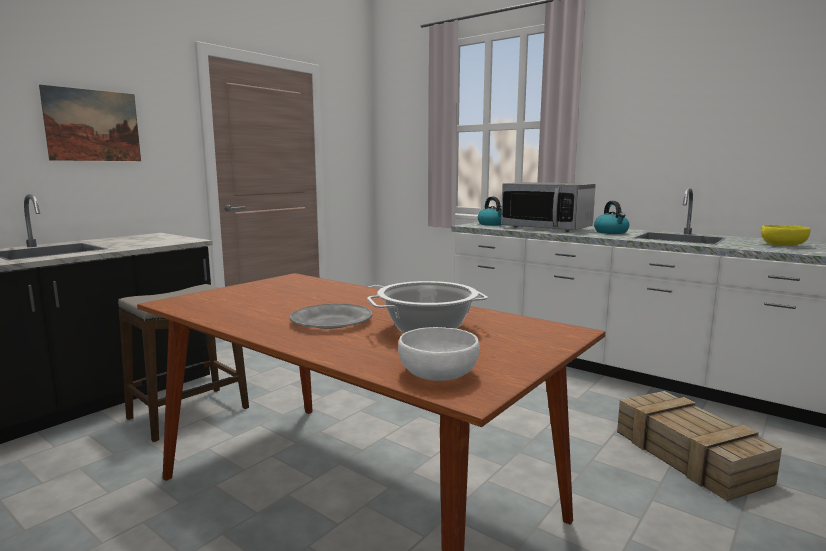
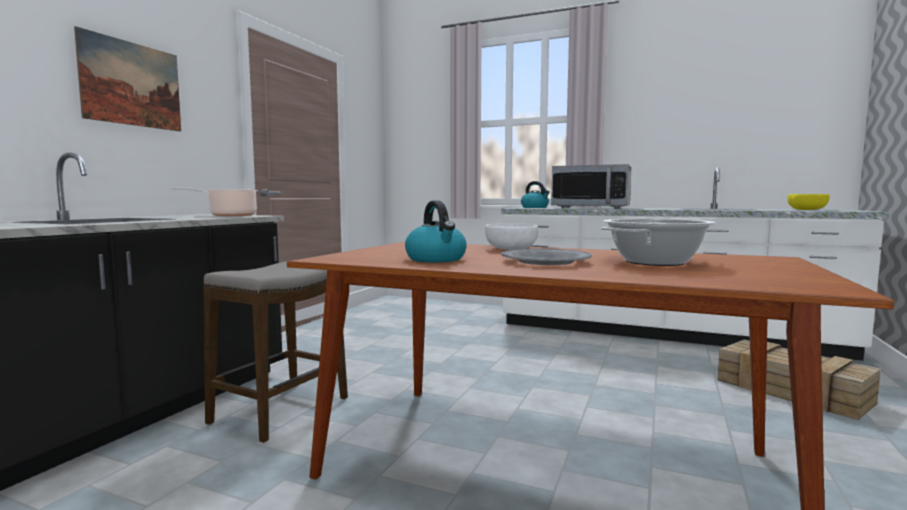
camera: 15 degrees left, 5 degrees down
white bowl [398,327,480,381] -> white bowl moved to [485,224,538,250]
kettle [594,201,629,234] -> kettle moved to [405,200,467,262]
none -> cooking pot [171,187,258,216]

